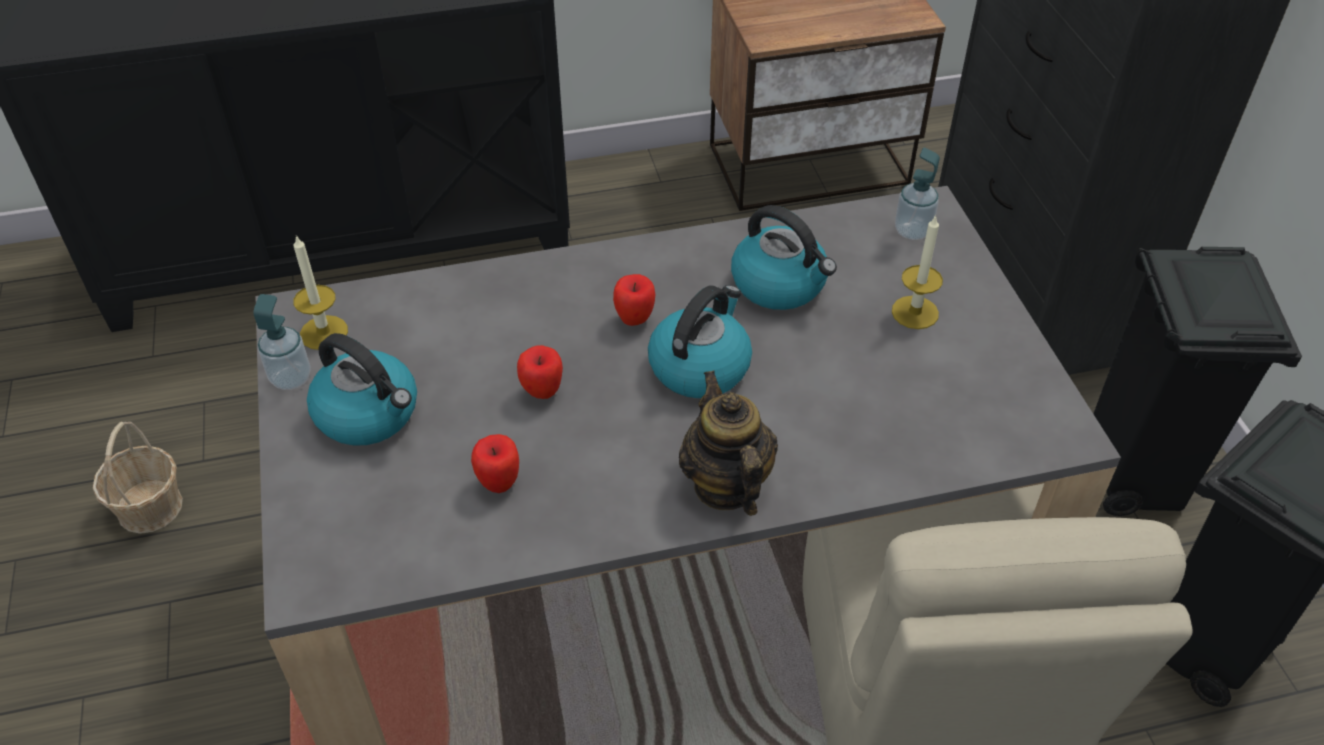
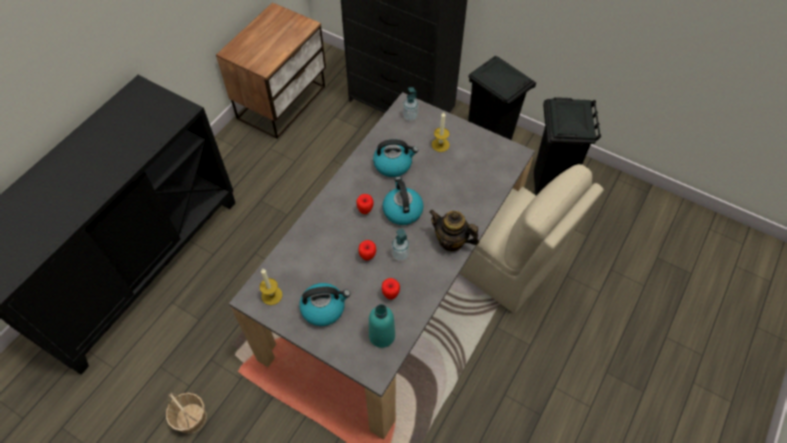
camera: 45 degrees left, 10 degrees up
soap dispenser [253,294,311,390] -> soap dispenser moved to [392,228,409,261]
none -> turquoise bottle [369,304,395,348]

